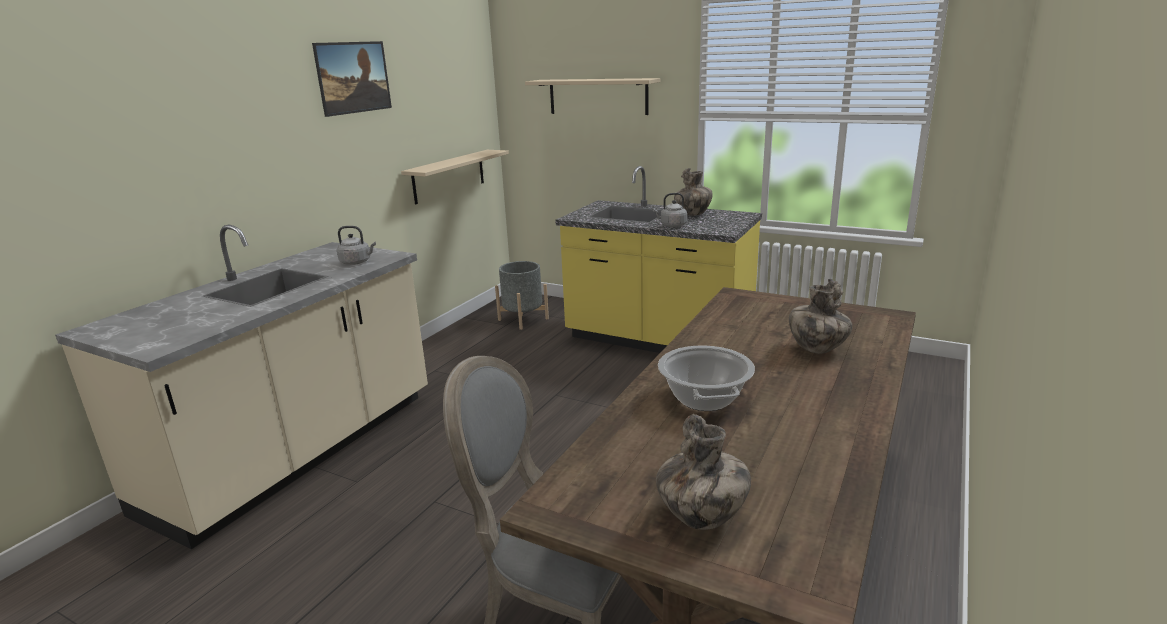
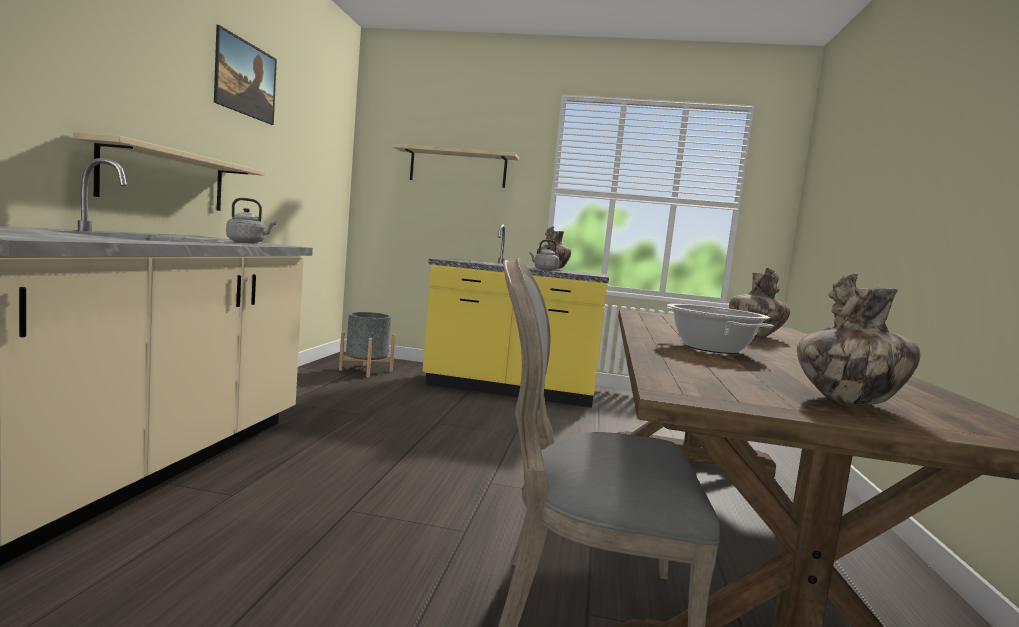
camera: 20 degrees left, 15 degrees down
beige shelf [401,150,509,205] -> beige shelf moved to [74,132,264,211]

